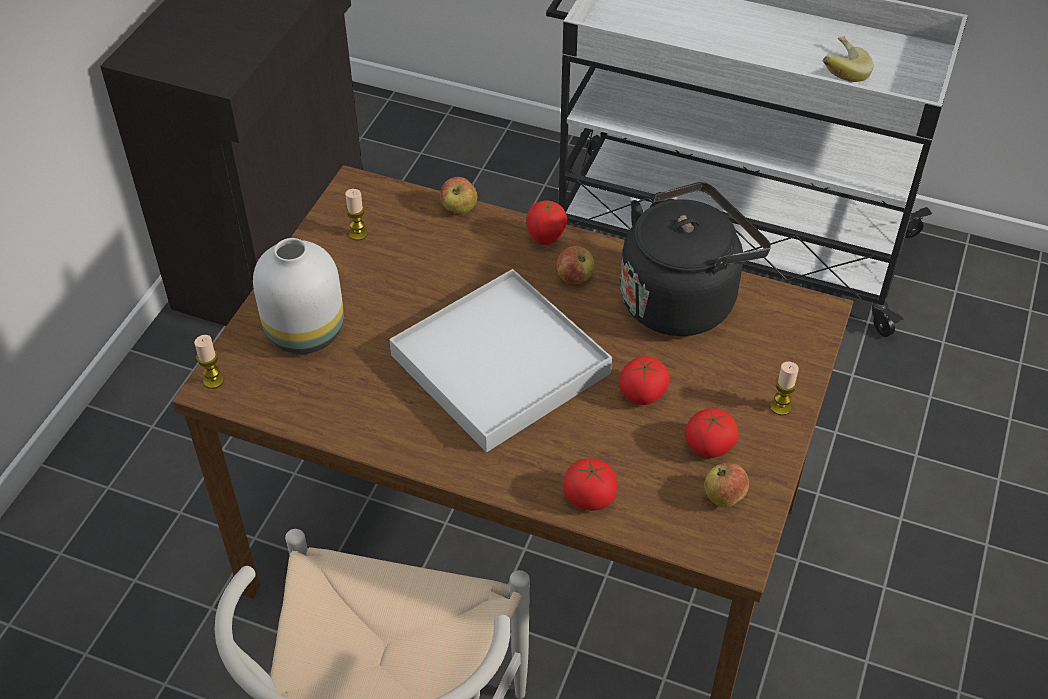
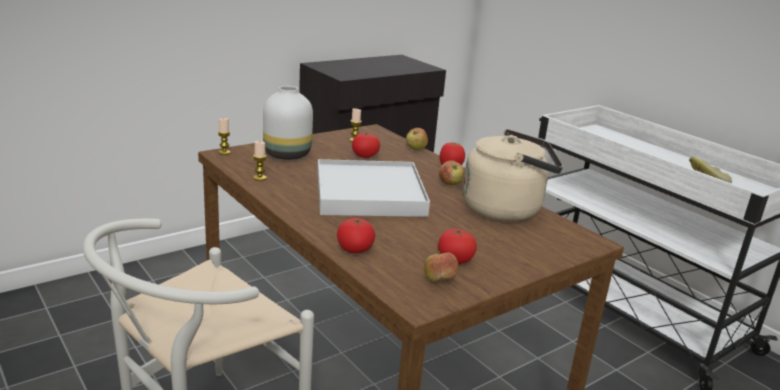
camera: 30 degrees right, 25 degrees down
tomato [619,356,670,405] -> tomato moved to [352,133,380,158]
black kettle [620,182,771,336] -> beige kettle [463,129,563,221]
candle [770,362,799,416] -> candle moved to [253,141,267,181]

